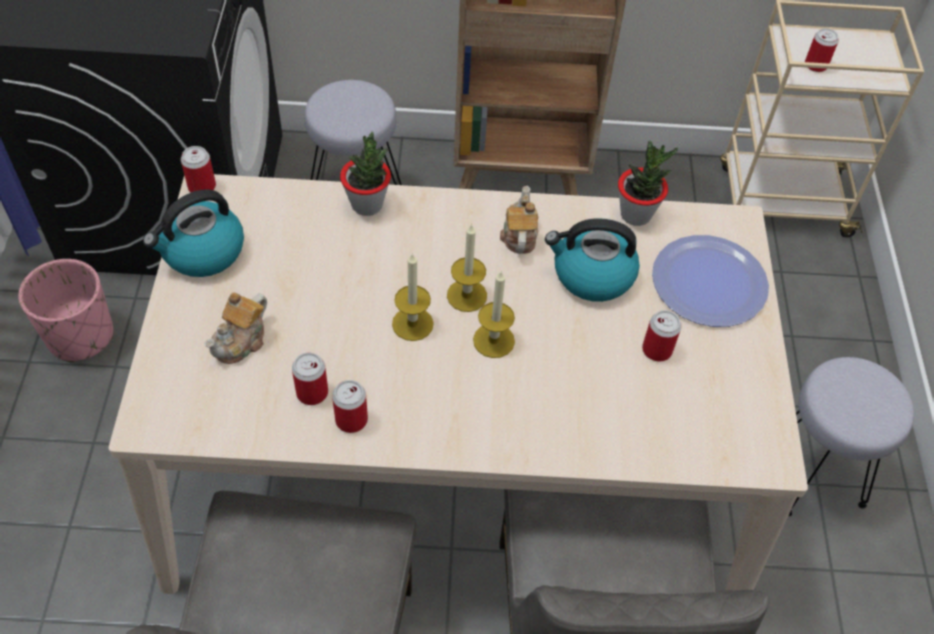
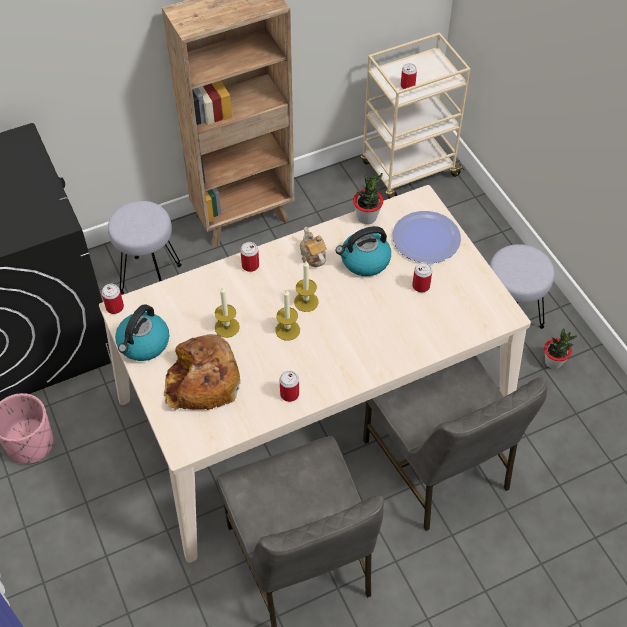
camera: 25 degrees left, 0 degrees up
teapot [204,293,267,364] -> bread [164,334,240,410]
can [292,352,328,405] -> can moved to [240,242,259,272]
potted plant [340,132,391,216] -> potted plant moved to [544,328,577,369]
candle [473,272,515,358] -> candle moved to [215,287,240,338]

